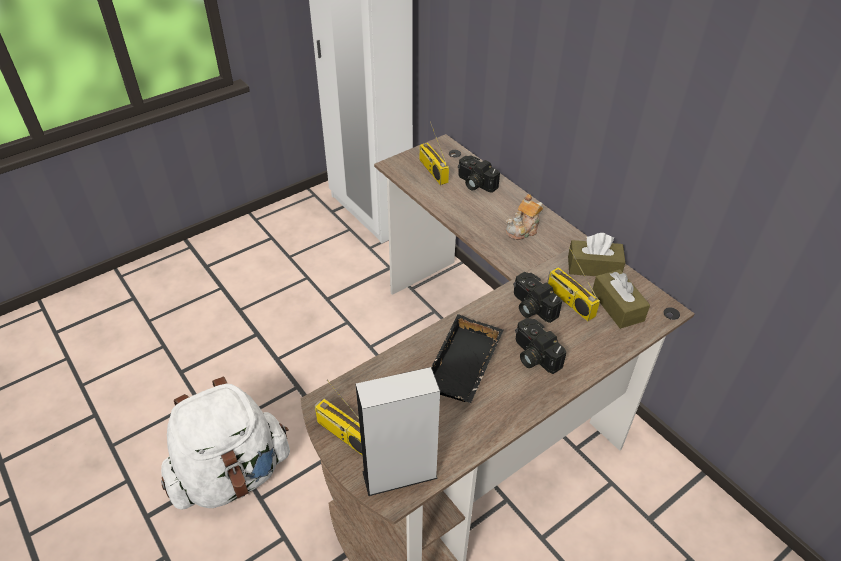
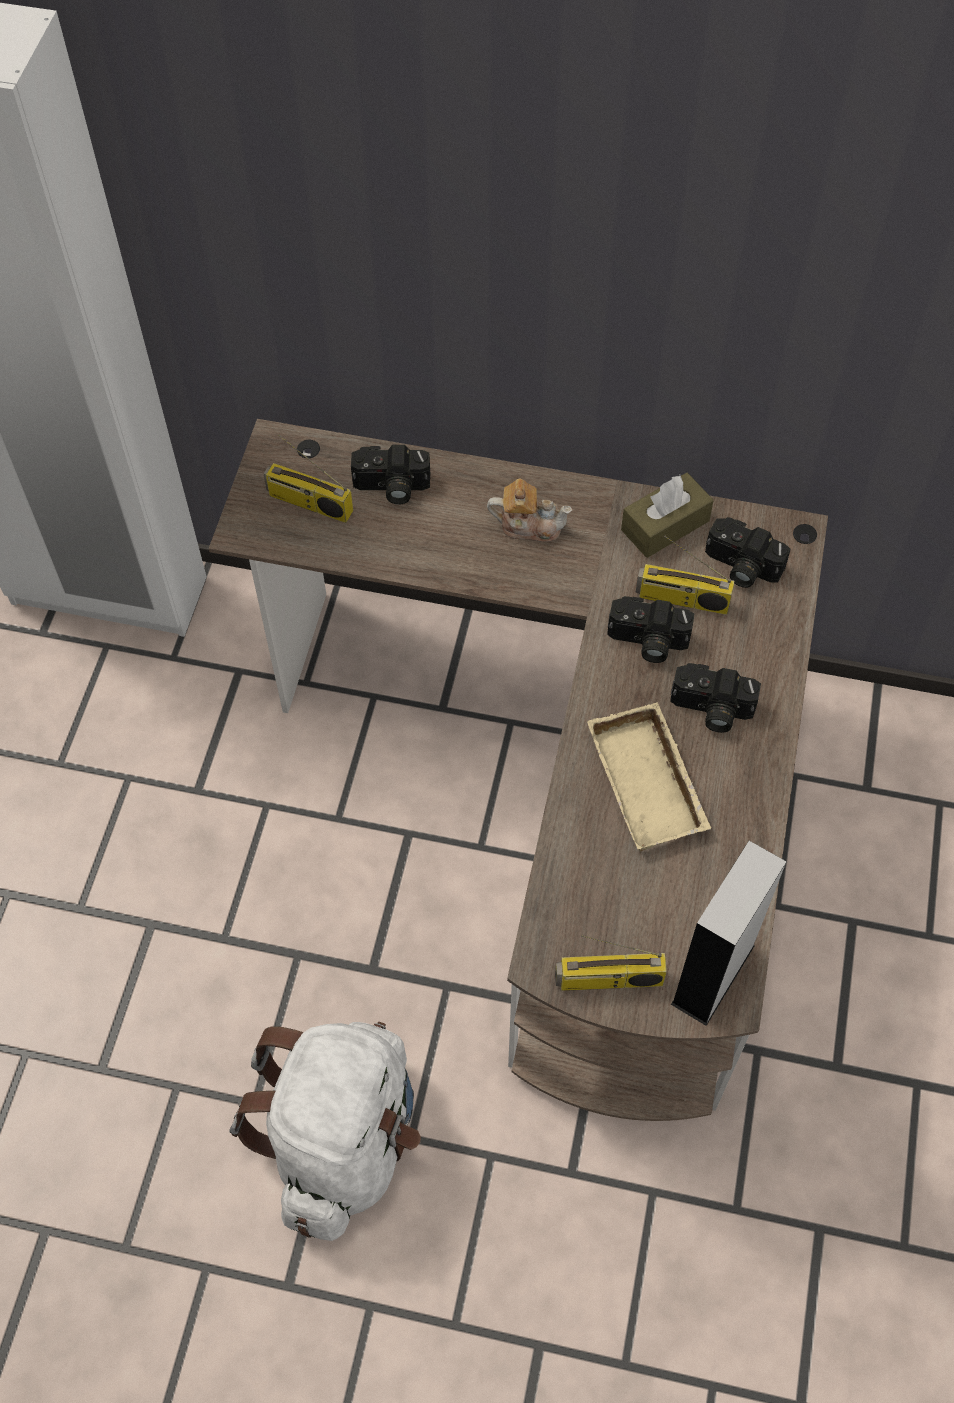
camera: 40 degrees left, 15 degrees up
black tray [431,314,503,403] -> beige tray [587,702,711,852]
teapot [506,194,543,240] -> teapot turned 90 degrees counterclockwise [487,479,572,542]
brown tissue box [592,269,650,329] -> camera [705,517,790,588]

